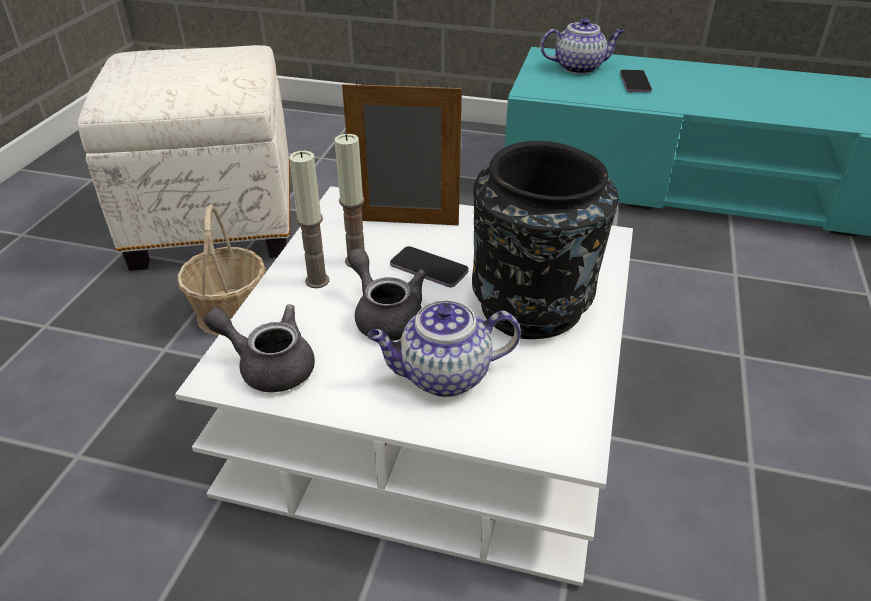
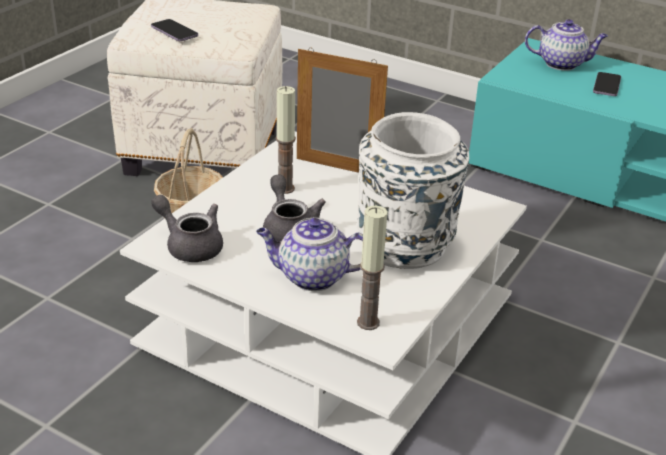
camera: 15 degrees right, 5 degrees down
candle [289,151,329,288] -> candle moved to [357,206,388,330]
phone [390,246,469,287] -> phone moved to [151,19,198,41]
black vase [472,141,619,339] -> white vase [357,112,469,269]

